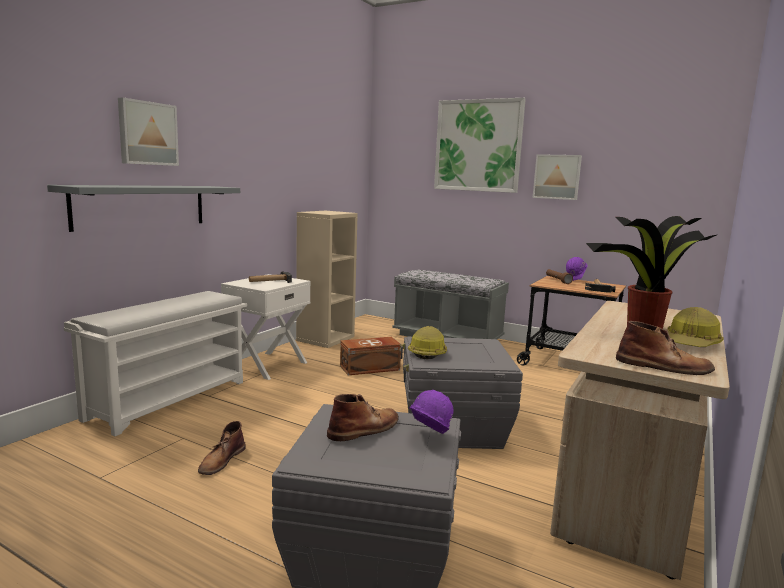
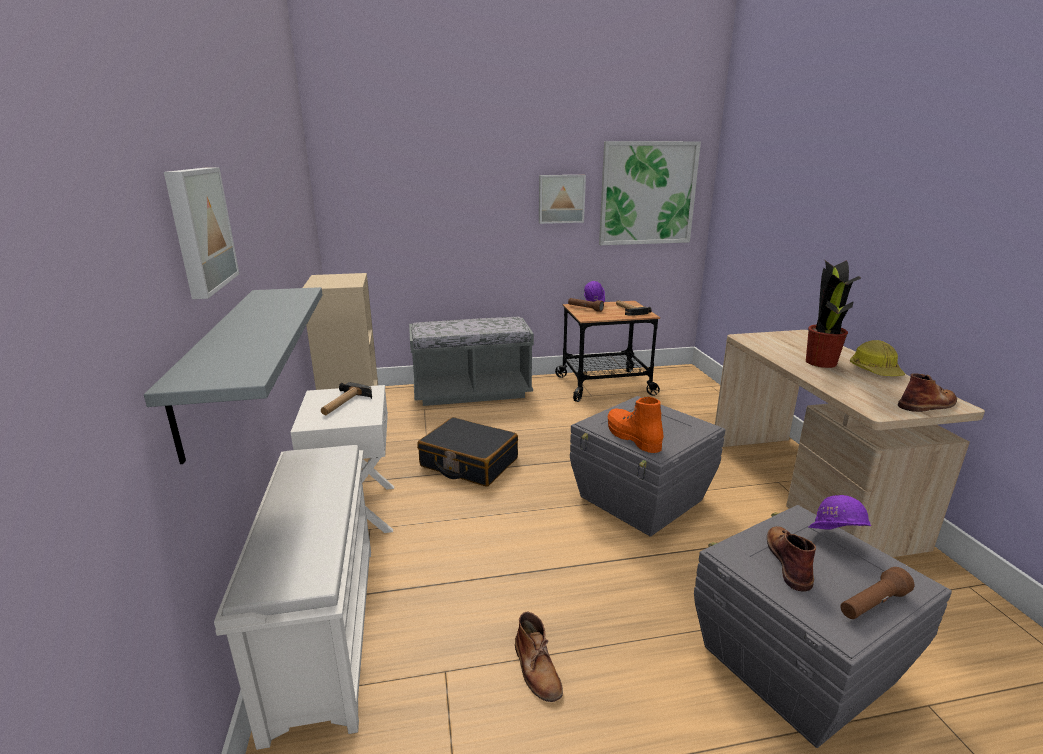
camera: 40 degrees left, 10 degrees up
brown storage box [340,337,401,376] -> black suitcase [417,417,518,487]
hard hat [408,326,447,359] -> orange boot [608,397,664,453]
picture [434,98,526,193] -> picture moved to [599,141,701,245]
none -> brown flashlight [840,567,914,619]

